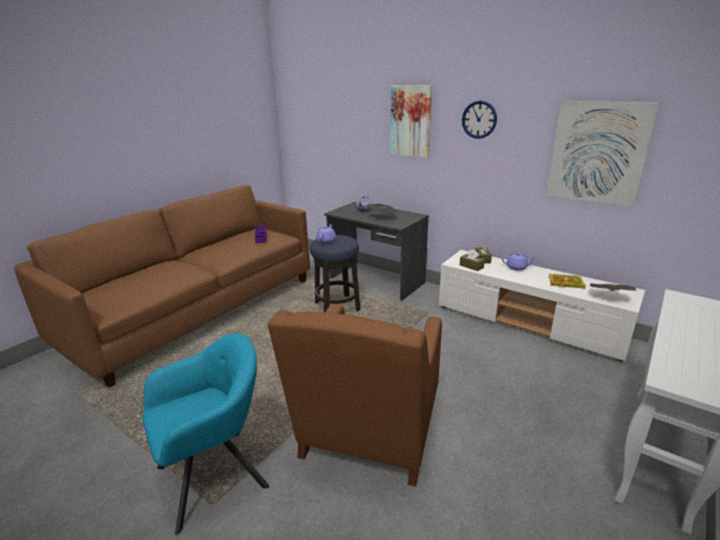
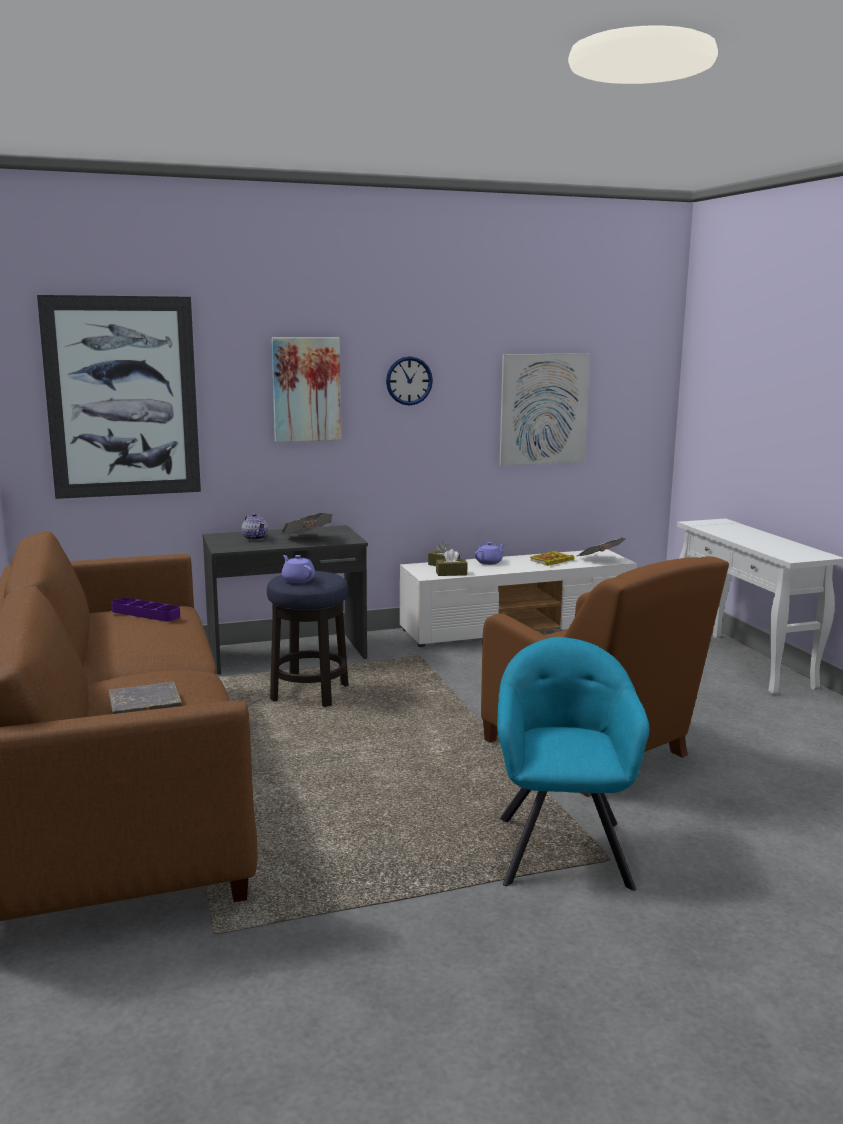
camera: 55 degrees left, 10 degrees down
none -> picture [37,295,201,499]
none -> grey book [109,682,182,714]

